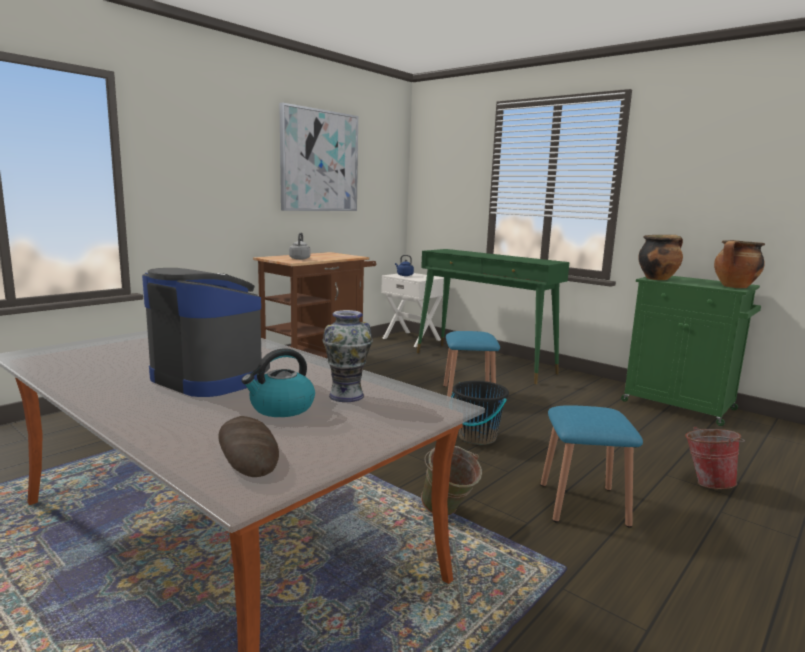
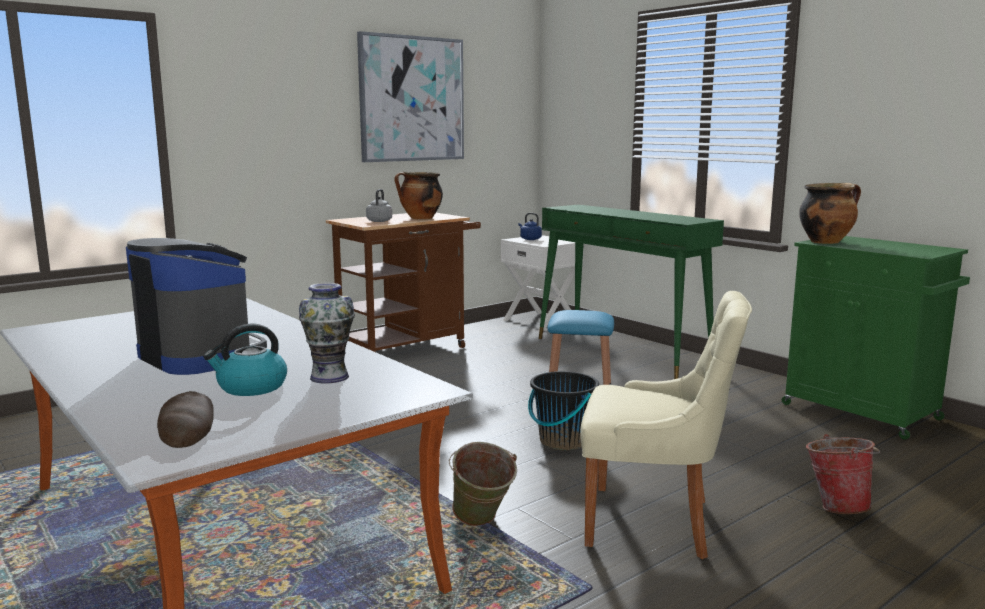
camera: 10 degrees right, 0 degrees up
blue stool [541,405,643,528] -> beige chair [580,291,752,559]
cooking pot [714,240,765,288] -> cooking pot moved to [394,172,443,219]

